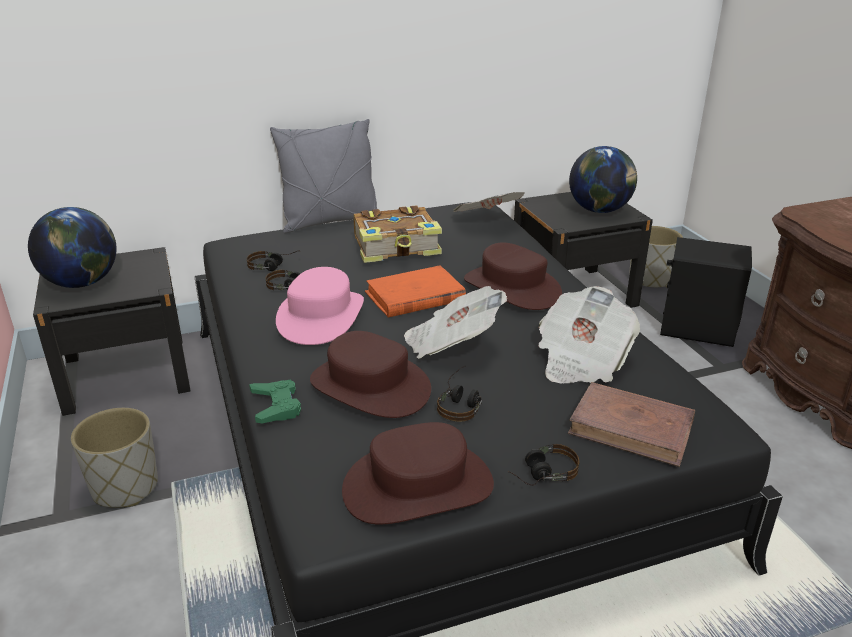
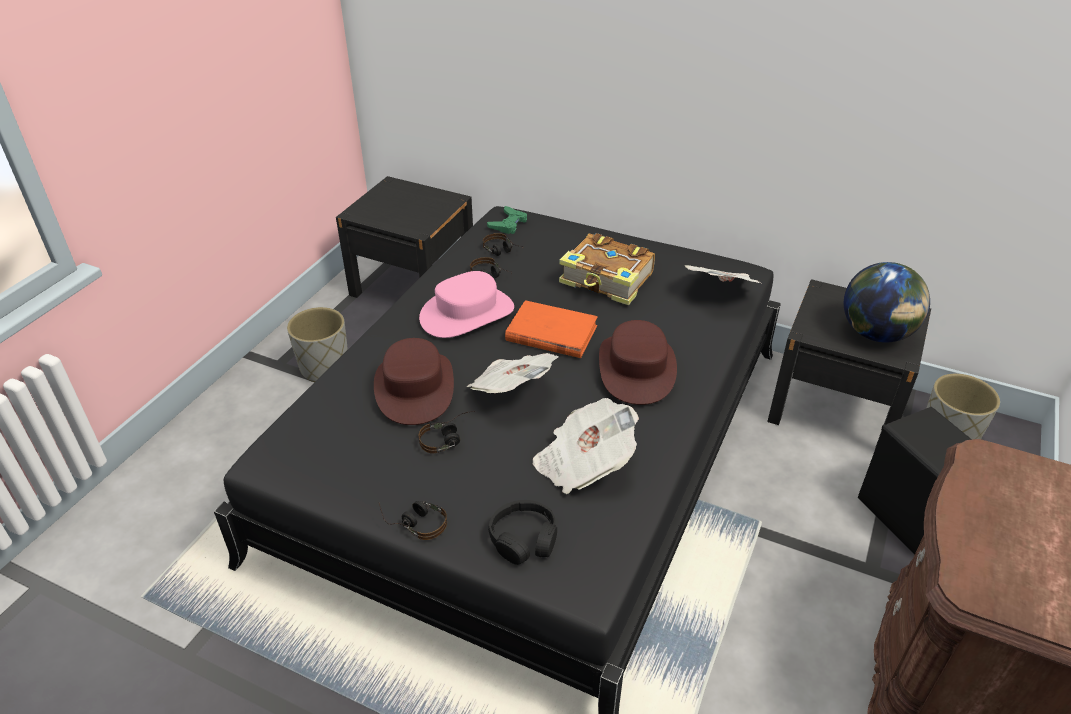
camera: 45 degrees right, 10 degrees up
globe [28,207,117,288] -> none
green game controller [249,380,301,423] -> green game controller moved to [487,206,527,234]
grey pillow [270,119,377,233] -> none
brown hat [342,422,494,525] -> none
brown book [568,382,695,467] -> black headphones [489,500,557,565]

